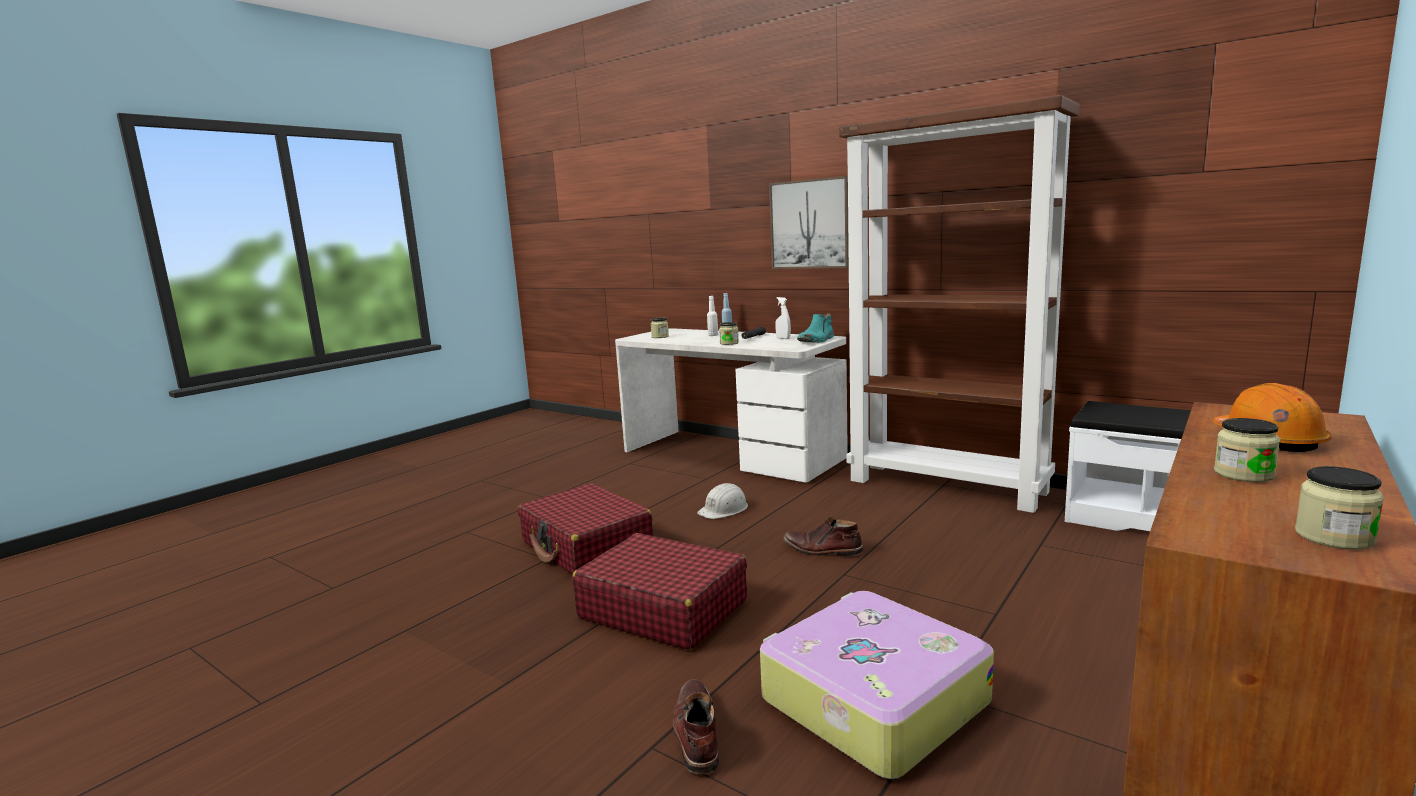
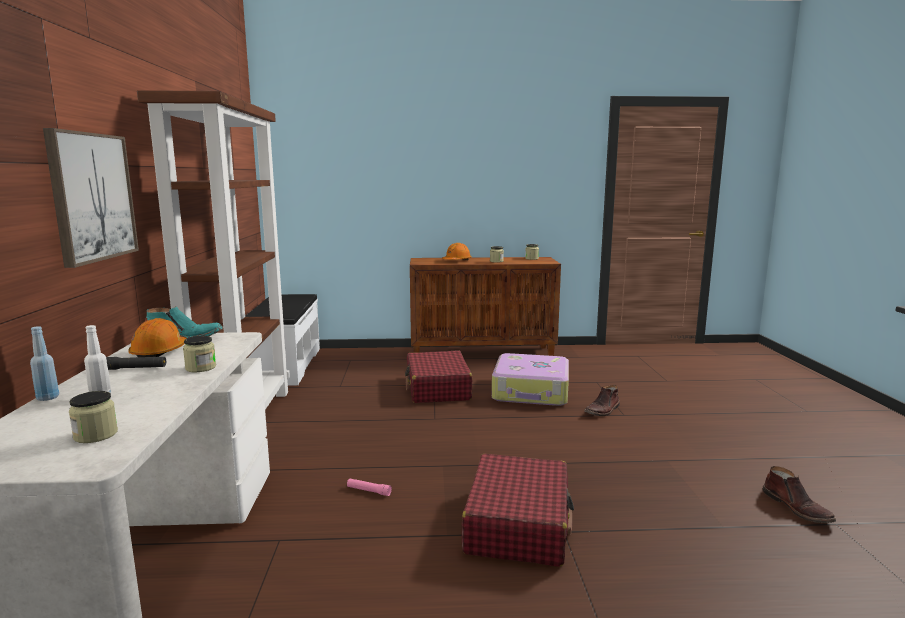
camera: 130 degrees left, 0 degrees up
red suitcase [572,533,747,650] -> red suitcase moved to [405,351,473,403]
white hard hat [697,483,748,519] -> pink flashlight [347,479,392,496]
white spray bottle [775,297,791,339] -> orange hard hat [128,318,187,357]
brown boot [784,517,863,556] -> brown boot moved to [762,466,836,523]

